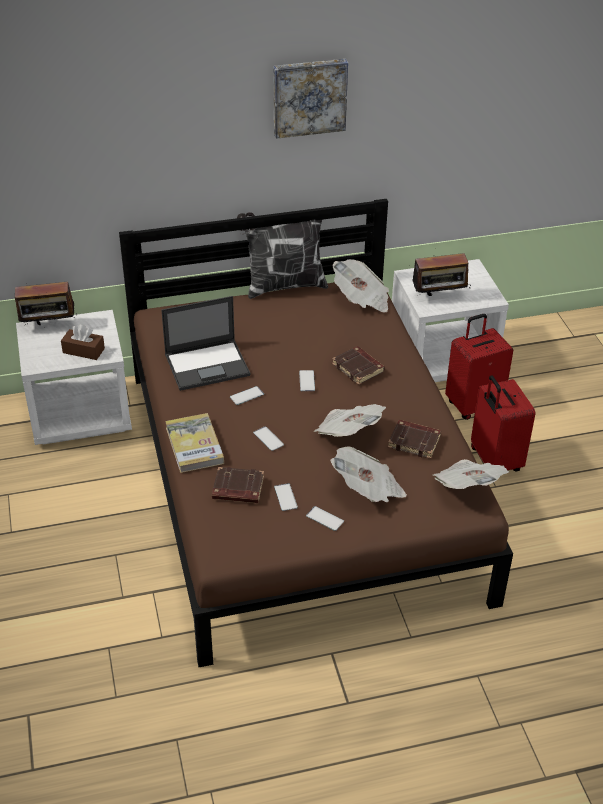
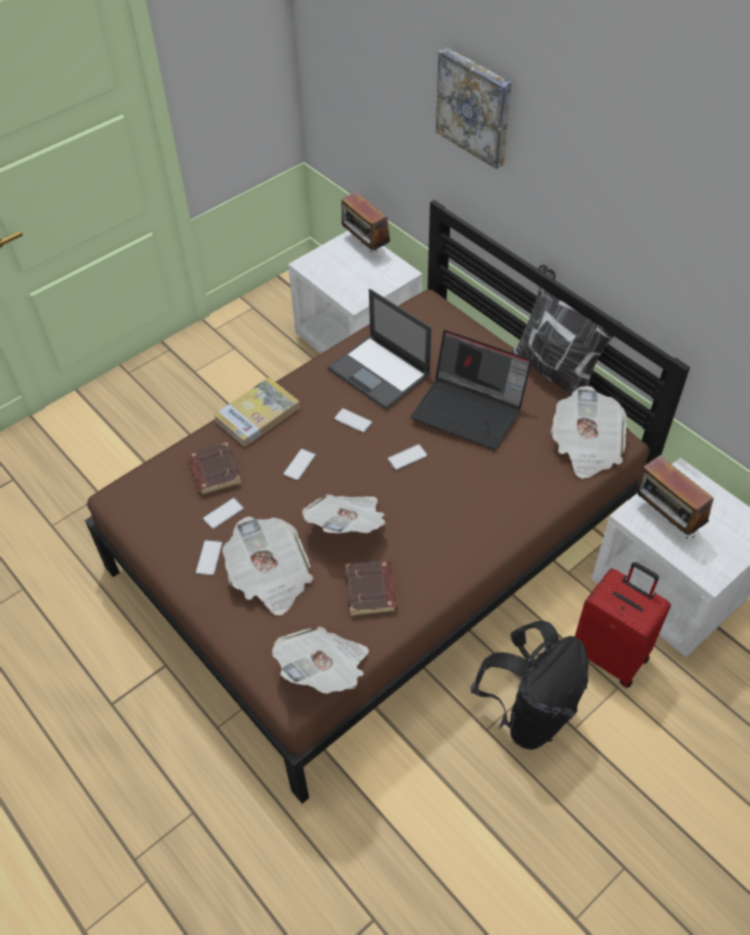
camera: 65 degrees right, 10 degrees up
brown tissue box [61,325,105,360] -> none
picture [274,59,348,139] -> picture moved to [436,47,512,169]
brown book [332,346,385,385] -> none
red suitcase [471,375,535,471] -> black backpack [471,621,588,750]
none -> laptop [411,330,532,450]

